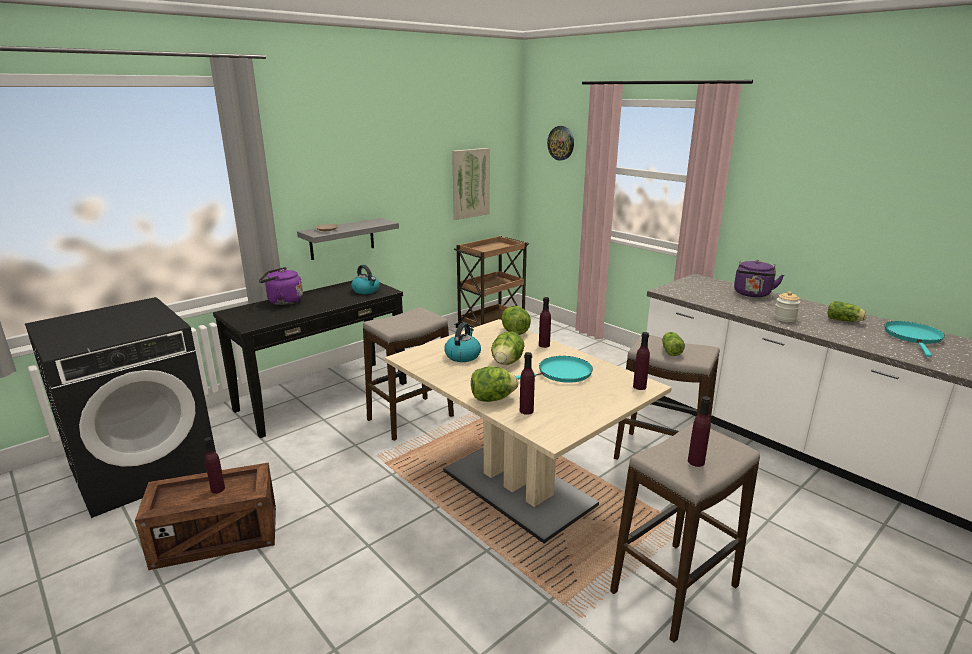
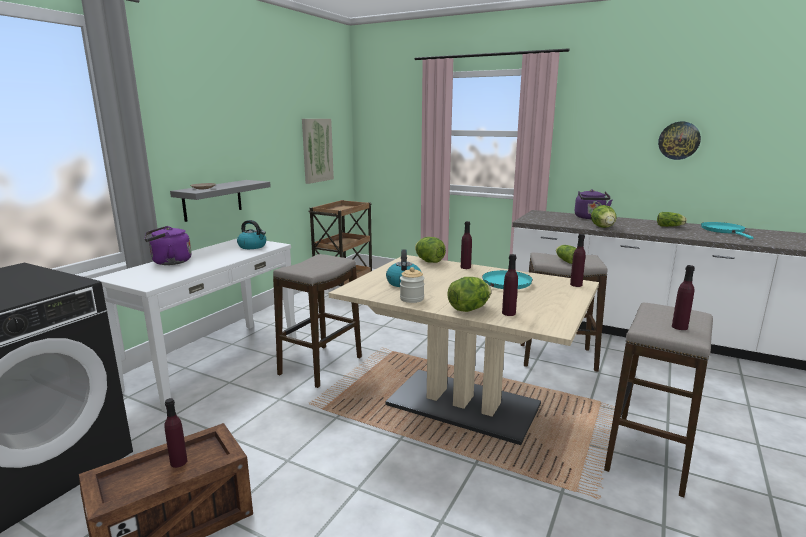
camera: 20 degrees left, 5 degrees down
black console table [213,280,407,438] -> white console table [92,239,296,413]
lettuce [491,332,525,365] -> lettuce moved to [591,205,617,228]
wall clock [547,126,574,161] -> wall clock moved to [658,122,701,160]
jar [774,291,800,322] -> jar moved to [400,267,424,303]

